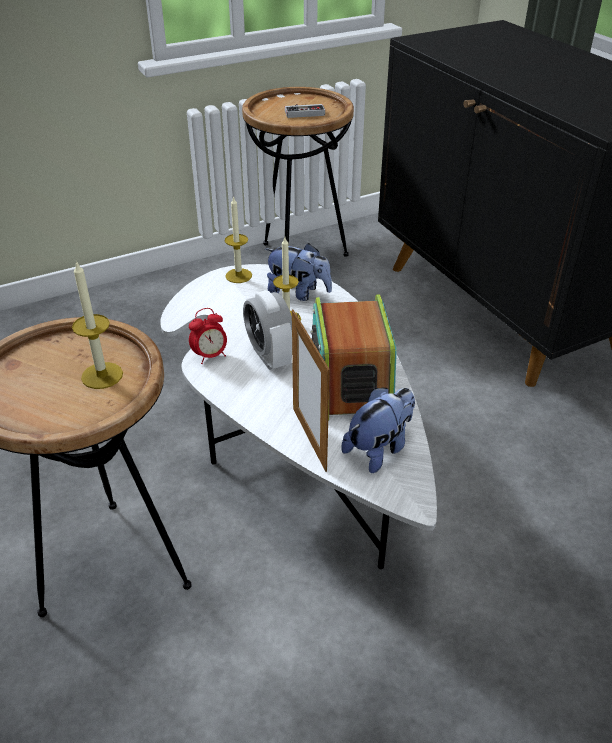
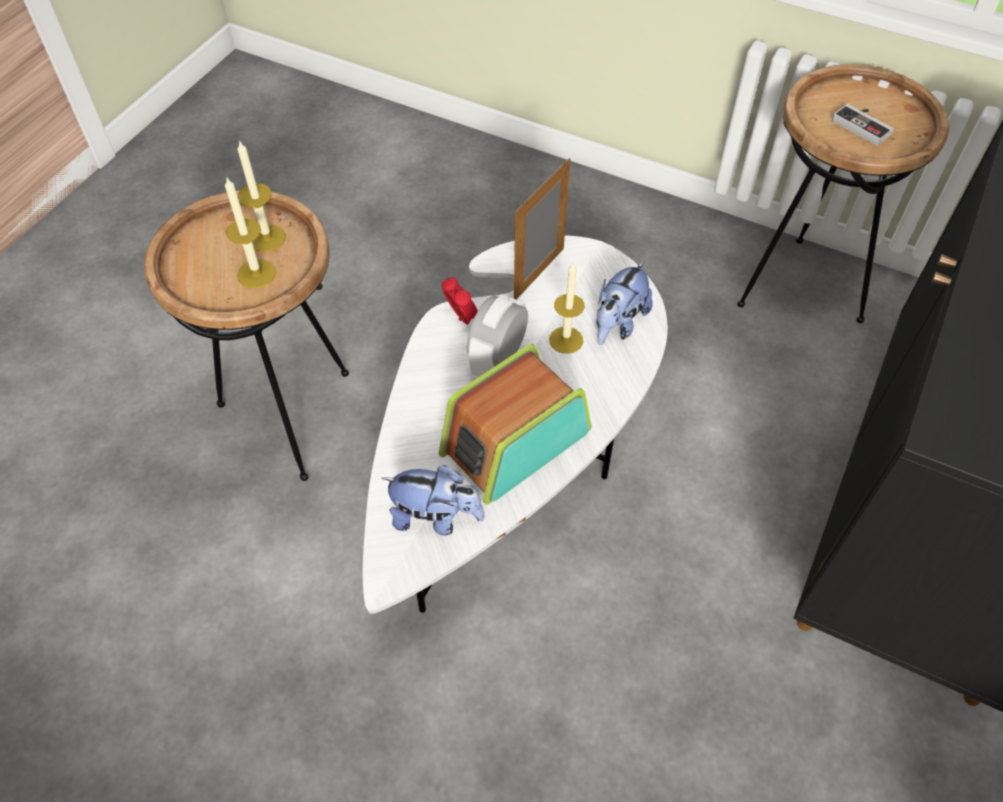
camera: 55 degrees right, 15 degrees up
alarm clock [189,308,227,364] -> alarm clock turned 150 degrees counterclockwise [442,277,478,325]
candle [225,196,252,283] -> candle moved to [237,140,286,252]
plush toy [265,243,332,301] -> plush toy turned 45 degrees clockwise [596,261,653,345]
picture frame [292,310,330,472] -> picture frame moved to [514,158,571,300]

